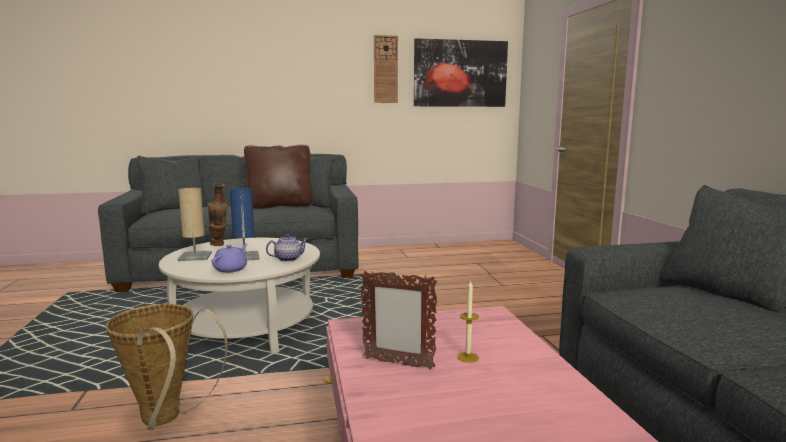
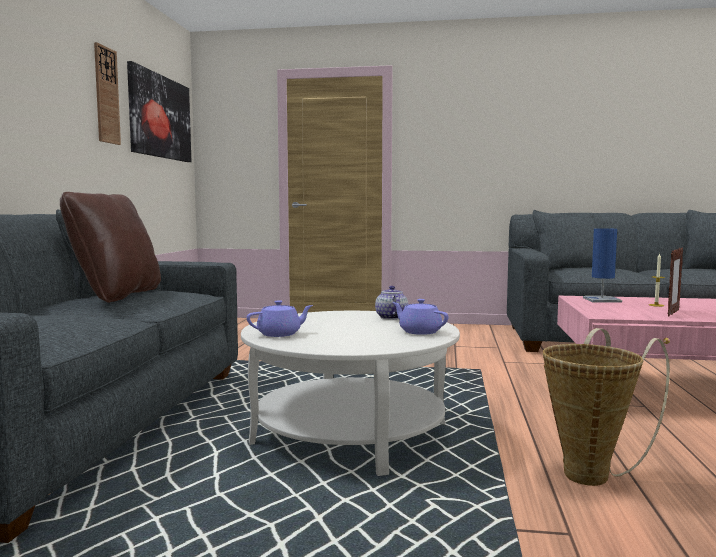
camera: 70 degrees left, 5 degrees down
beige table lamp [178,188,212,261] -> none
vase [208,183,227,246] -> purple teapot [247,300,313,337]
blue table lamp [230,188,260,261] -> blue table lamp moved to [583,228,622,303]

